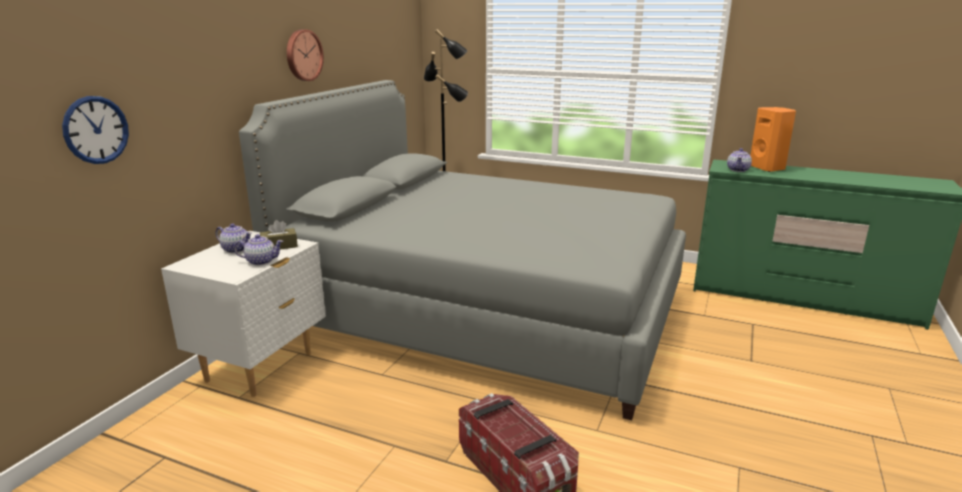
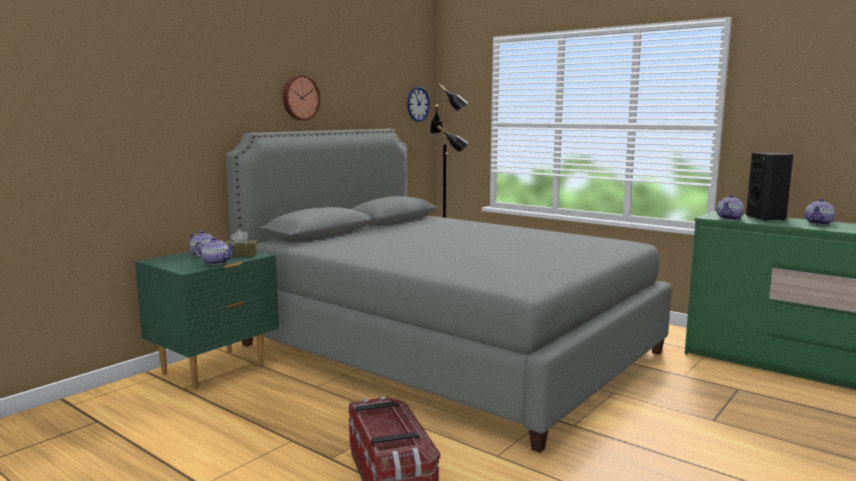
camera: 15 degrees right, 10 degrees down
wall clock [62,96,129,164] -> wall clock moved to [407,86,430,122]
white nightstand [161,231,326,397] -> green nightstand [135,251,279,389]
orange speaker [750,107,796,172] -> black speaker [746,153,794,221]
none -> teapot [805,198,835,225]

